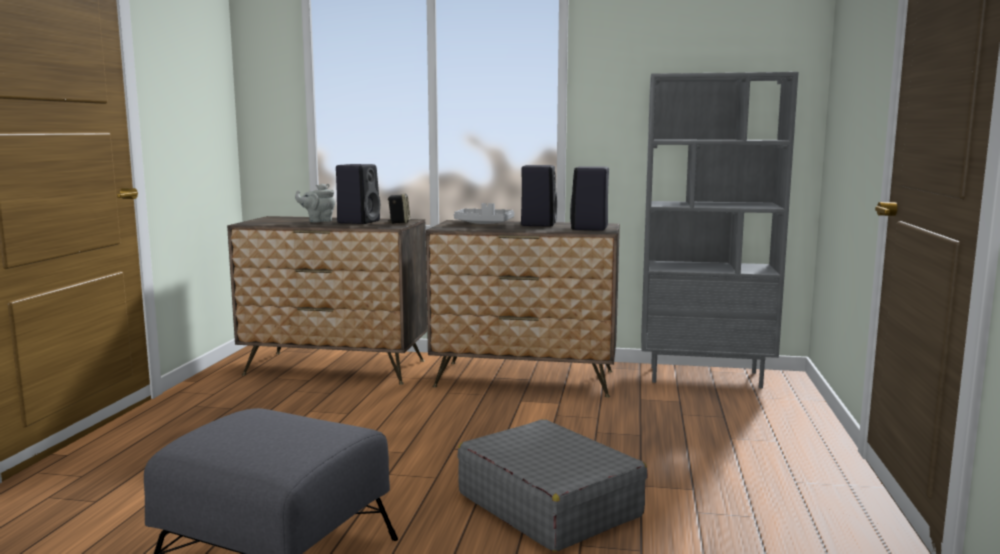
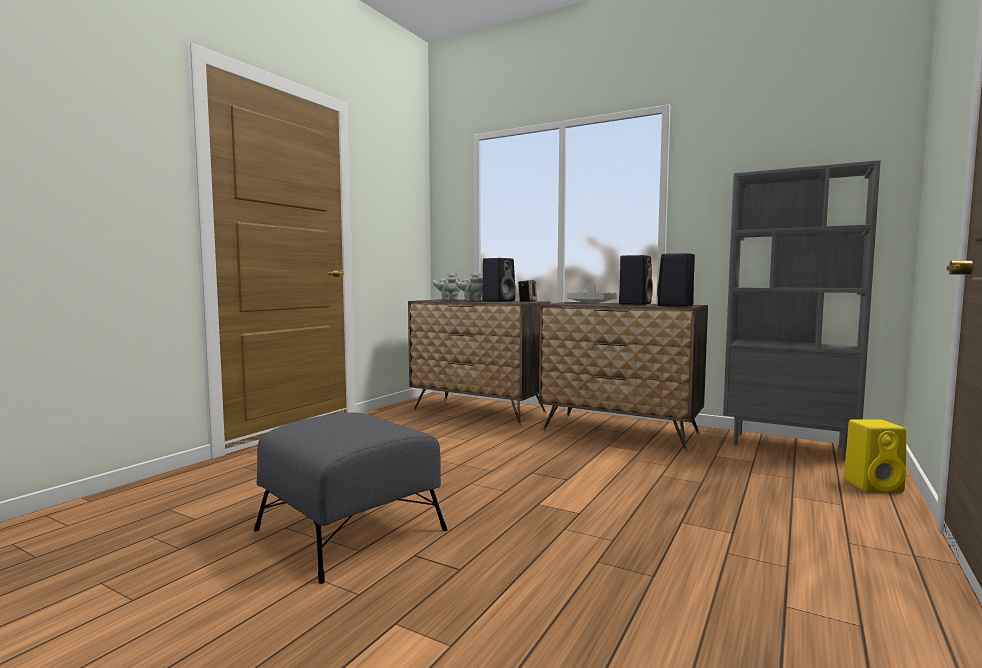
camera: 20 degrees right, 5 degrees down
grey suitcase [457,419,648,552] -> none
none -> grey teapot [432,273,460,300]
none -> yellow speaker [844,419,906,493]

